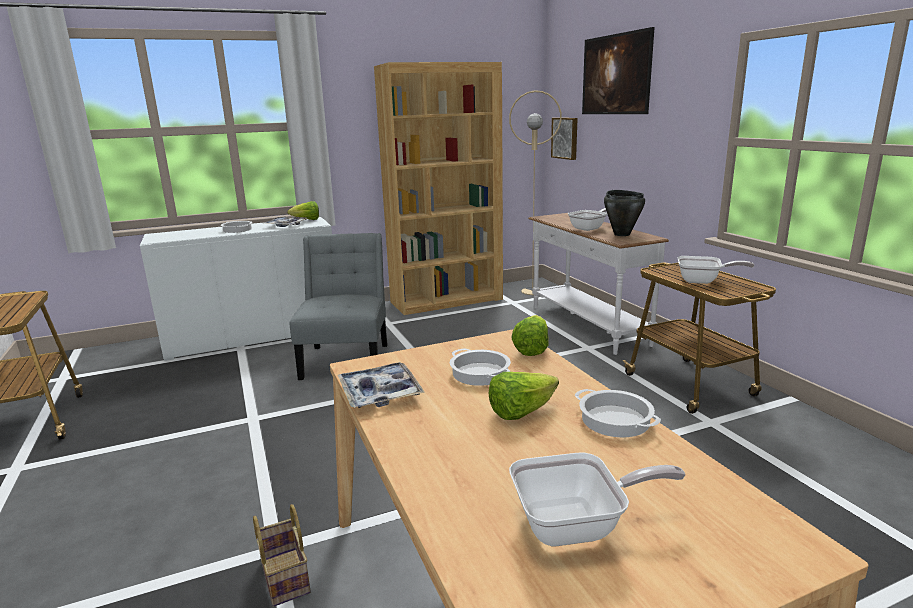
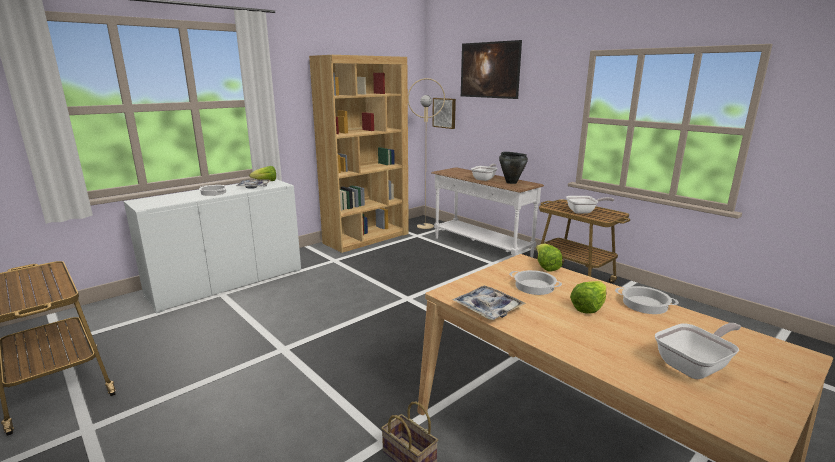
camera: 20 degrees left, 0 degrees up
grey chair [289,233,388,380] -> none

